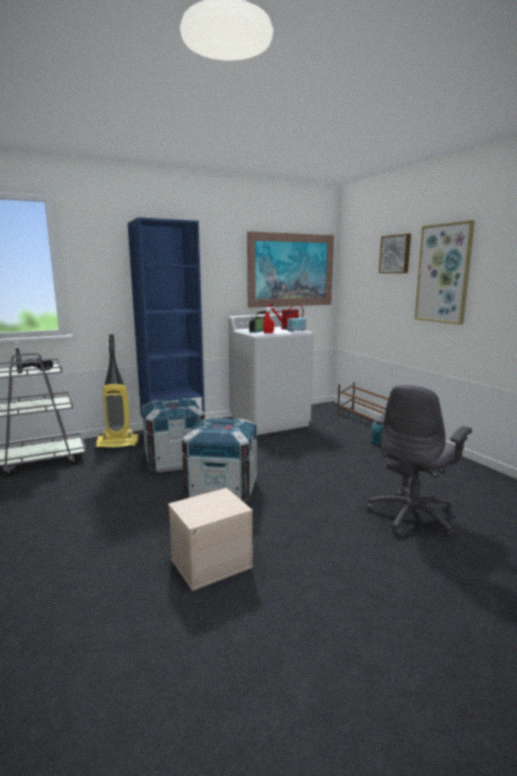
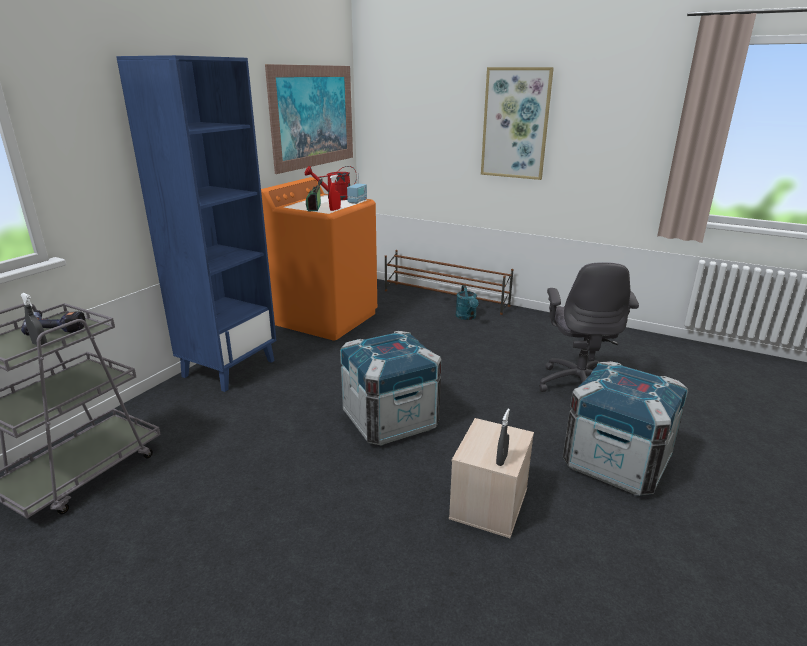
camera: 35 degrees left, 10 degrees up
vacuum cleaner [95,334,139,450] -> none
crate [142,398,205,473] -> crate moved to [563,361,688,496]
white washing machine [228,314,313,435] -> orange washing machine [261,177,377,341]
picture [379,234,411,273] -> none
none -> grey spray bottle [496,408,510,466]

